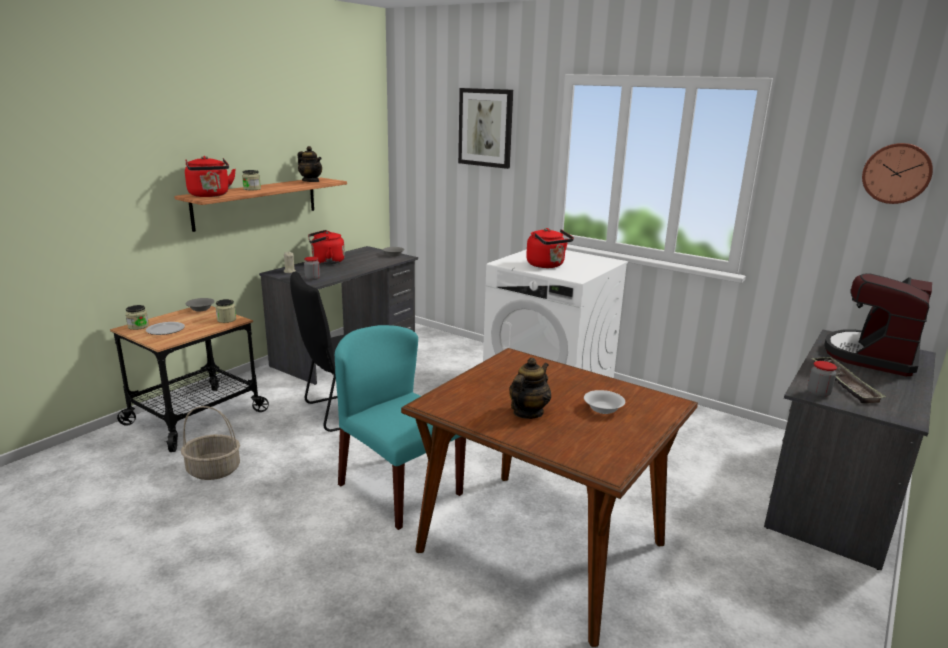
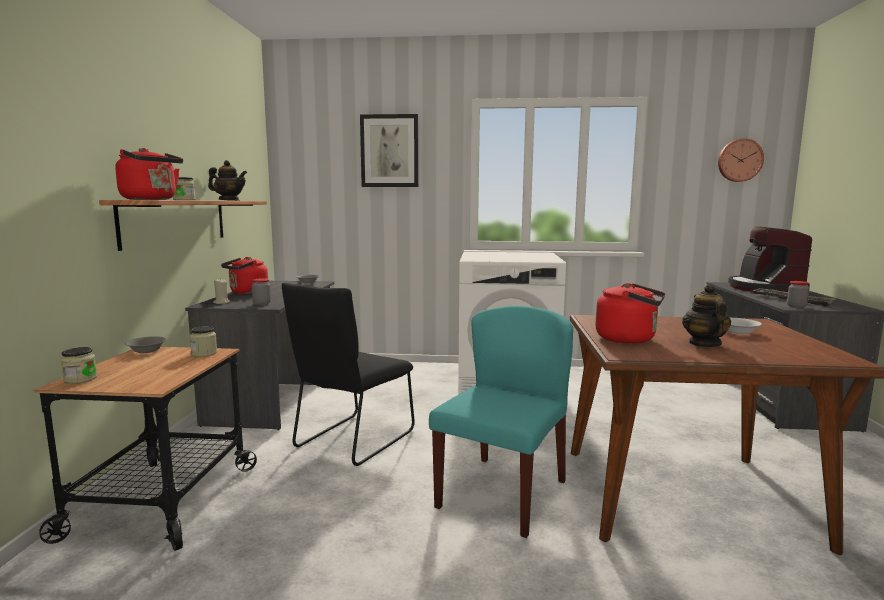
camera: 30 degrees left, 10 degrees down
plate [146,322,185,335] -> none
basket [181,406,240,480] -> none
turquoise chair [335,325,466,530] -> turquoise chair turned 105 degrees clockwise [429,306,573,538]
red kettle [526,228,574,268] -> red kettle moved to [595,283,665,344]

